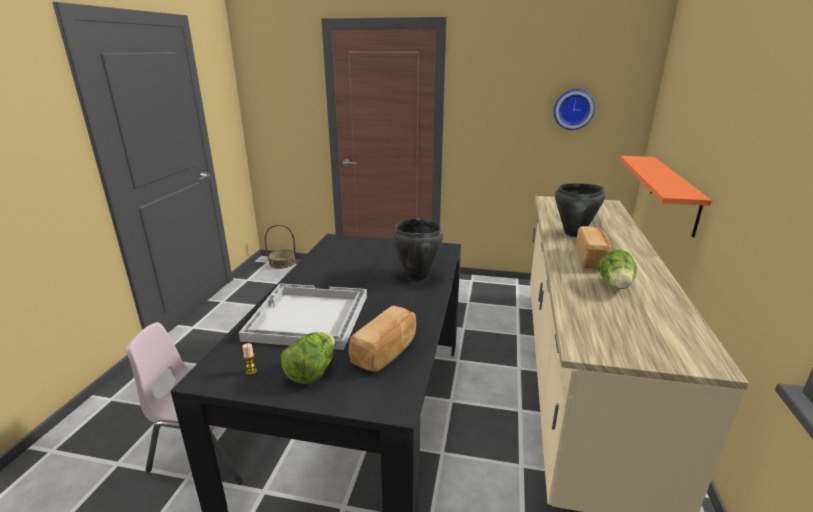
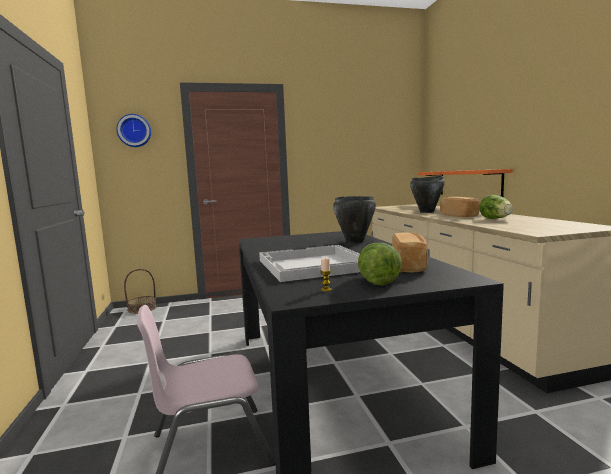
camera: 25 degrees left, 15 degrees down
wall clock [553,89,595,130] -> wall clock moved to [117,114,151,147]

